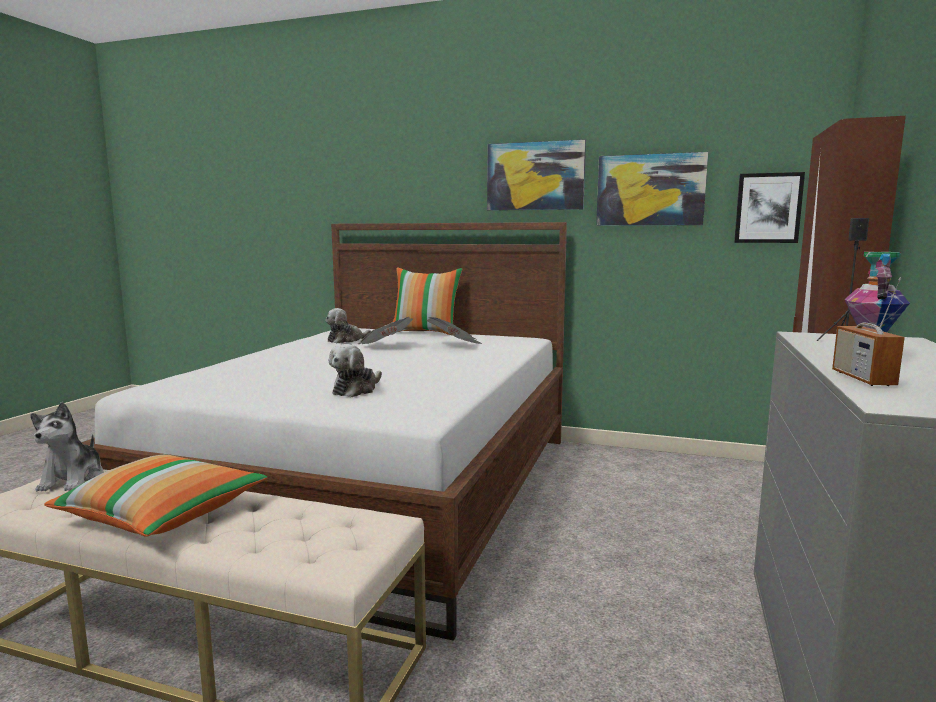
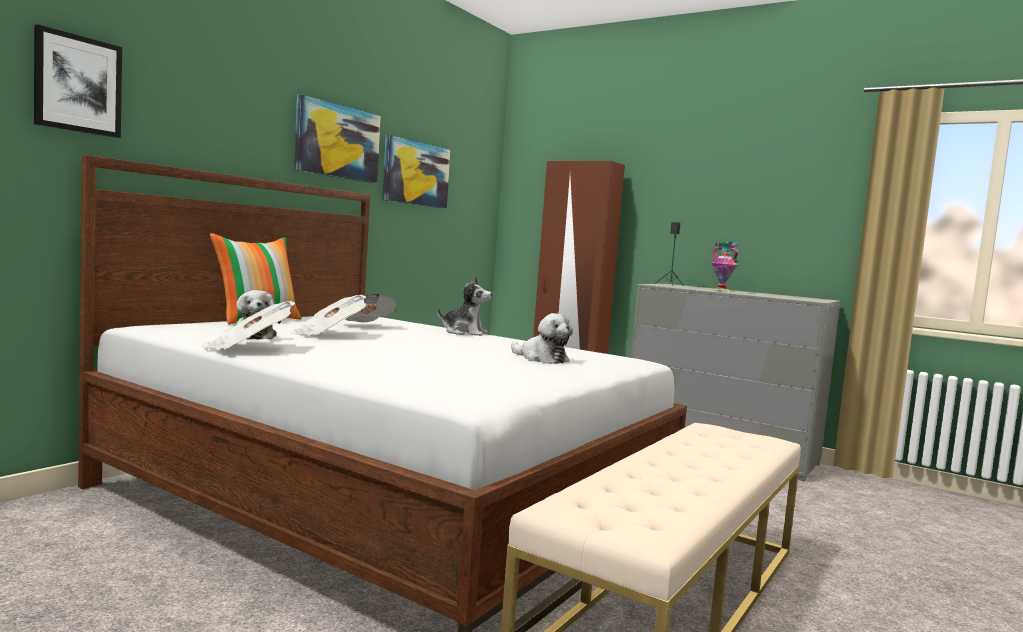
camera: 75 degrees left, 5 degrees down
plush toy [31,402,104,491] -> plush toy moved to [437,276,492,336]
pillow [44,455,267,537] -> none
picture [734,172,805,243] -> picture moved to [34,24,122,138]
radio [832,278,905,386] -> none
none -> newspaper [201,301,295,349]

